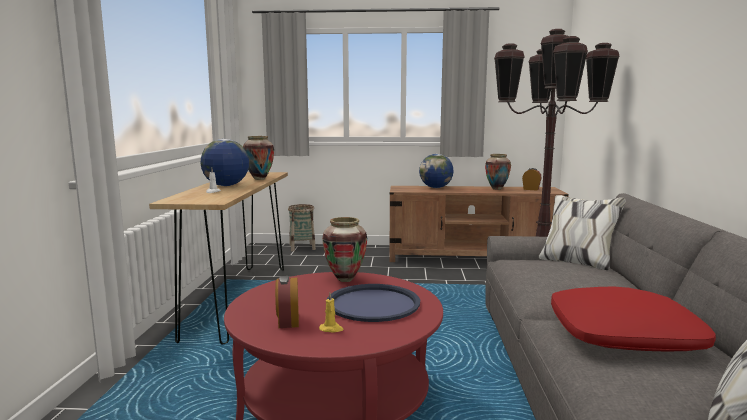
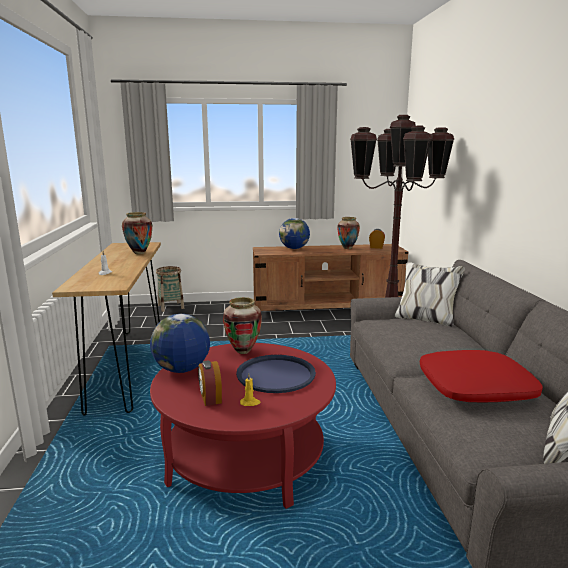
camera: 10 degrees left, 5 degrees up
globe [201,139,249,186] -> globe moved to [150,314,210,373]

